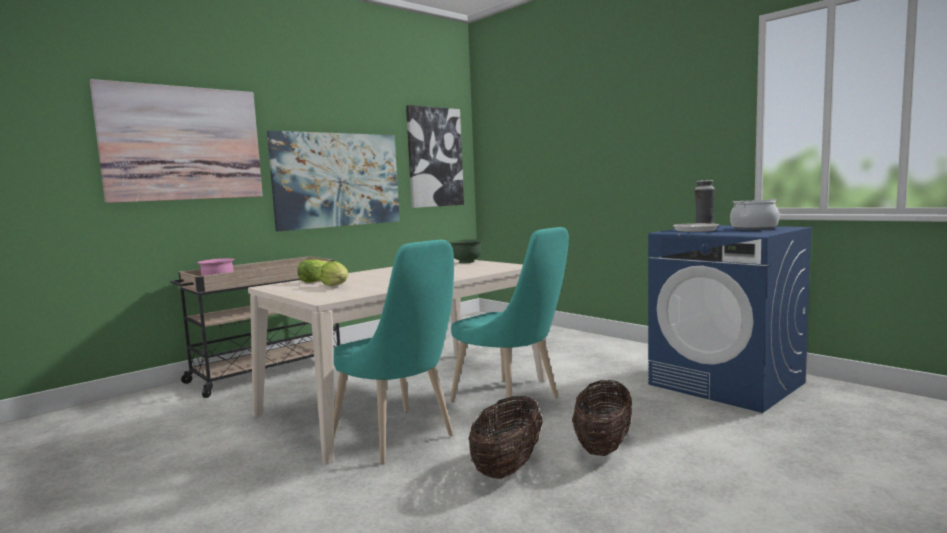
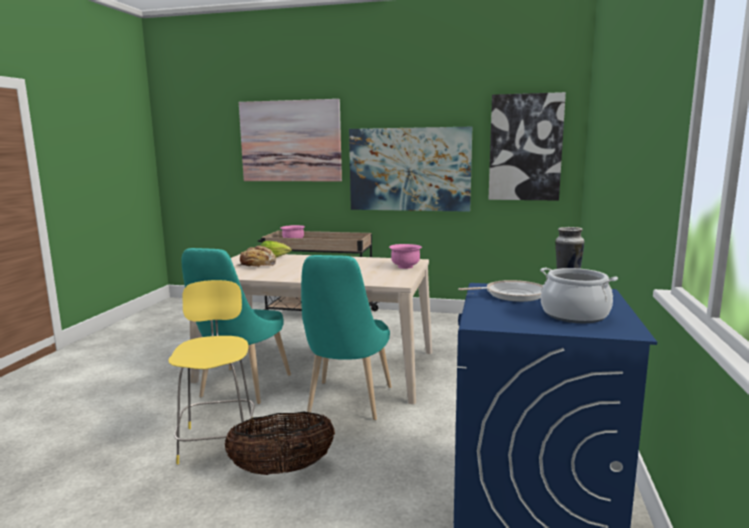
camera: 55 degrees right, 5 degrees up
lettuce [320,261,348,286] -> bread [237,245,276,267]
green bowl [449,239,483,263] -> pink bowl [389,244,422,269]
basket [469,396,543,479] -> yellow stool [168,280,255,464]

